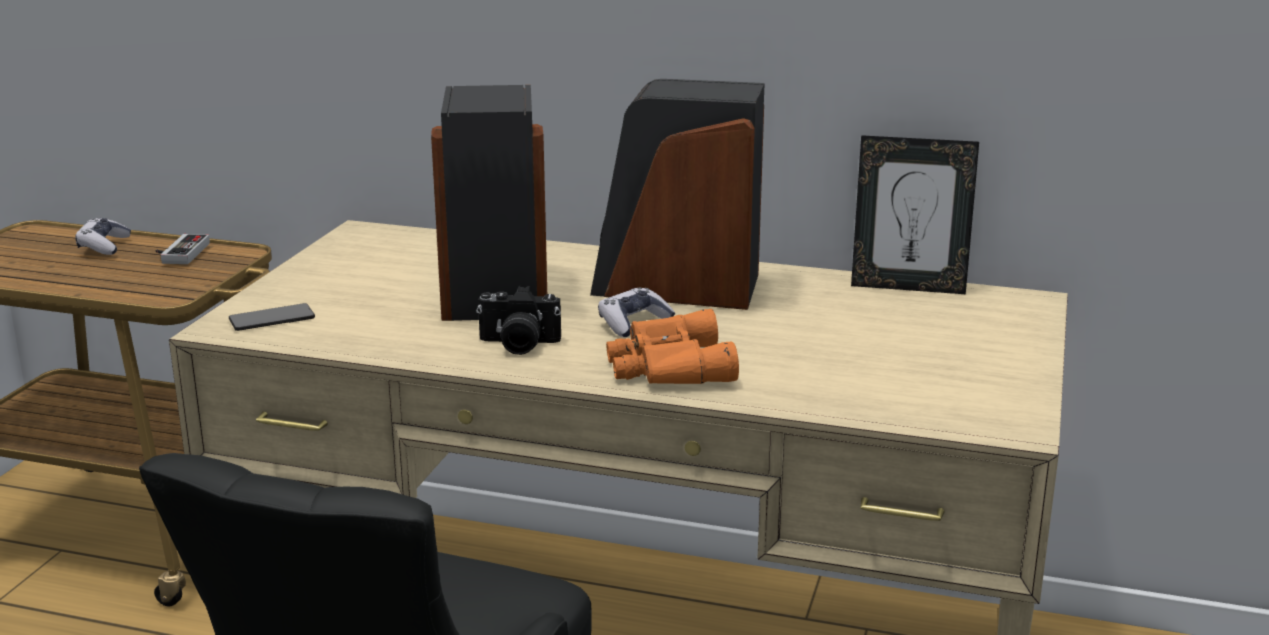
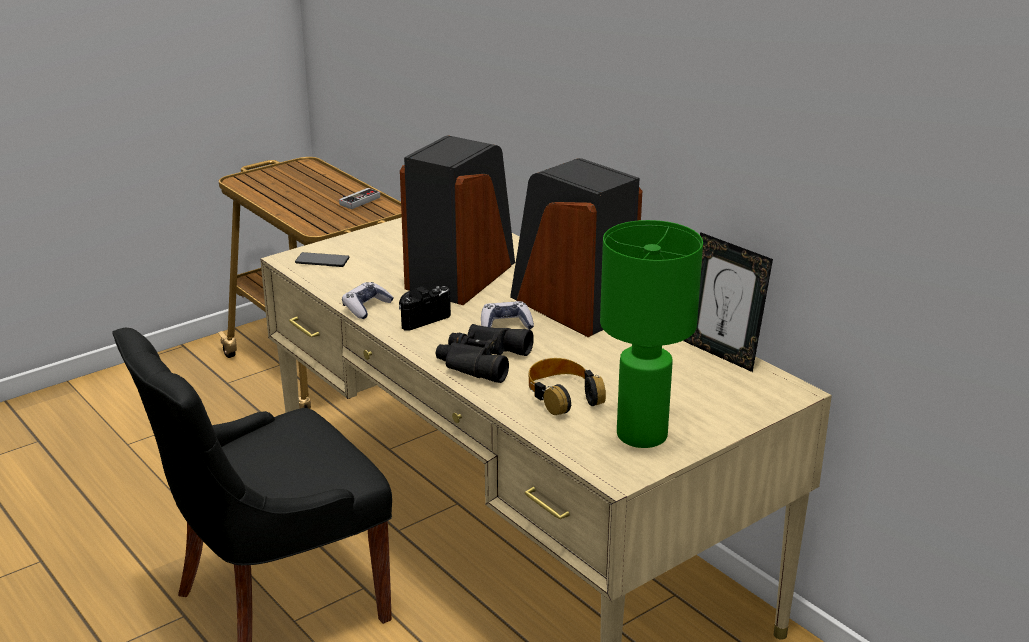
camera: 35 degrees right, 5 degrees up
game controller [75,218,131,255] -> game controller moved to [342,282,394,319]
camera [476,286,561,355] -> camera turned 105 degrees clockwise [399,286,451,330]
orange binoculars [606,309,739,384] -> black binoculars [436,324,534,383]
none -> headphones [529,358,606,415]
none -> green table lamp [600,220,703,448]

